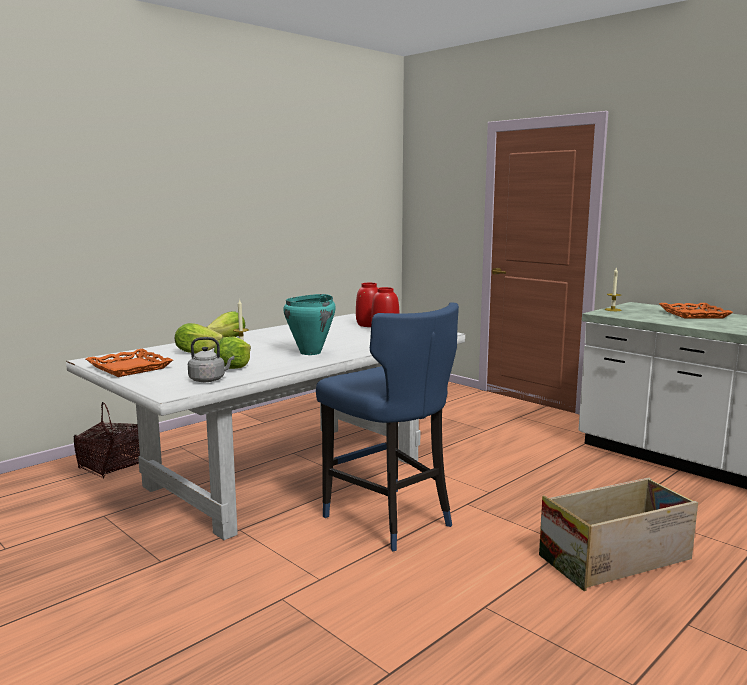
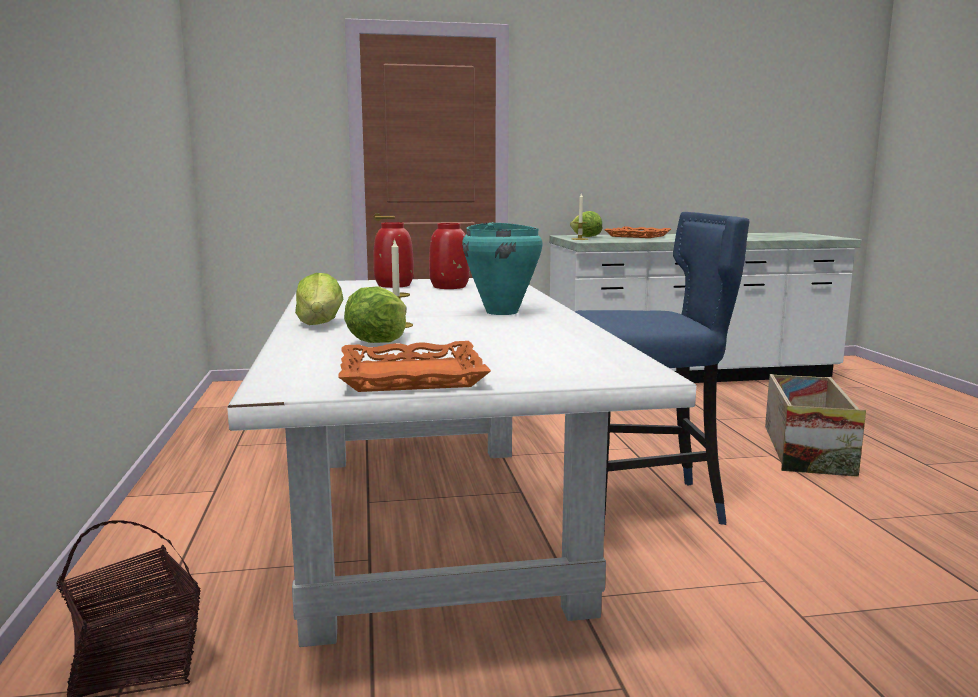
camera: 55 degrees left, 0 degrees up
grey kettle [188,337,235,382] -> none
lettuce [214,336,251,369] -> lettuce moved to [570,211,602,237]

